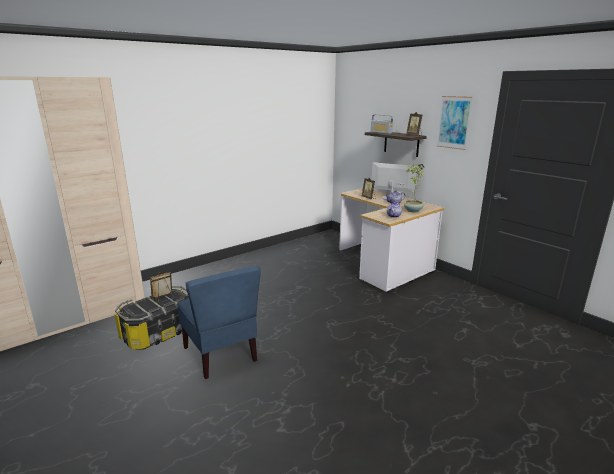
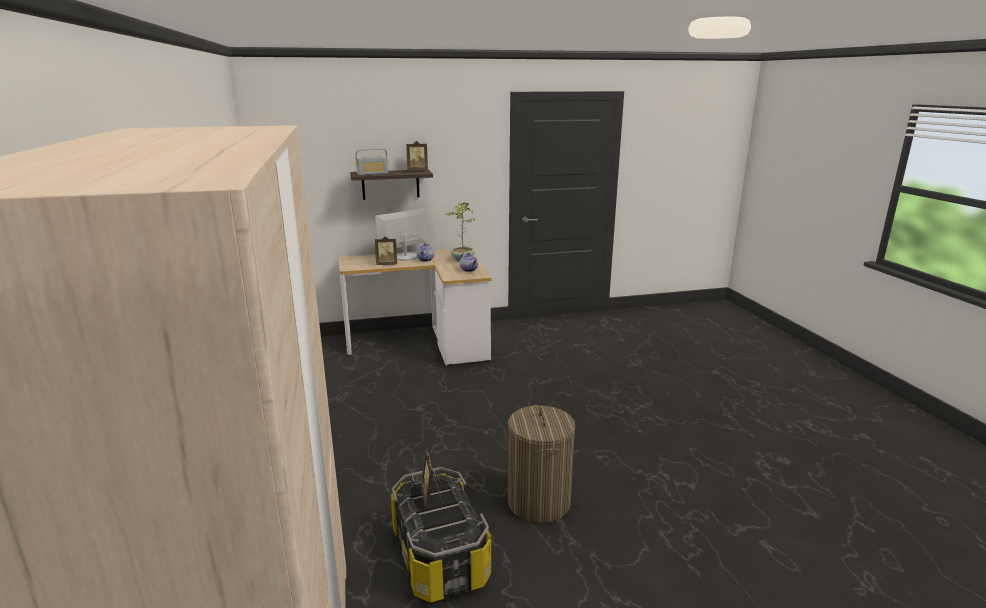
camera: 65 degrees left, 0 degrees up
blue chair [177,266,261,379] -> laundry basket [508,405,576,523]
picture [437,96,473,150] -> none

